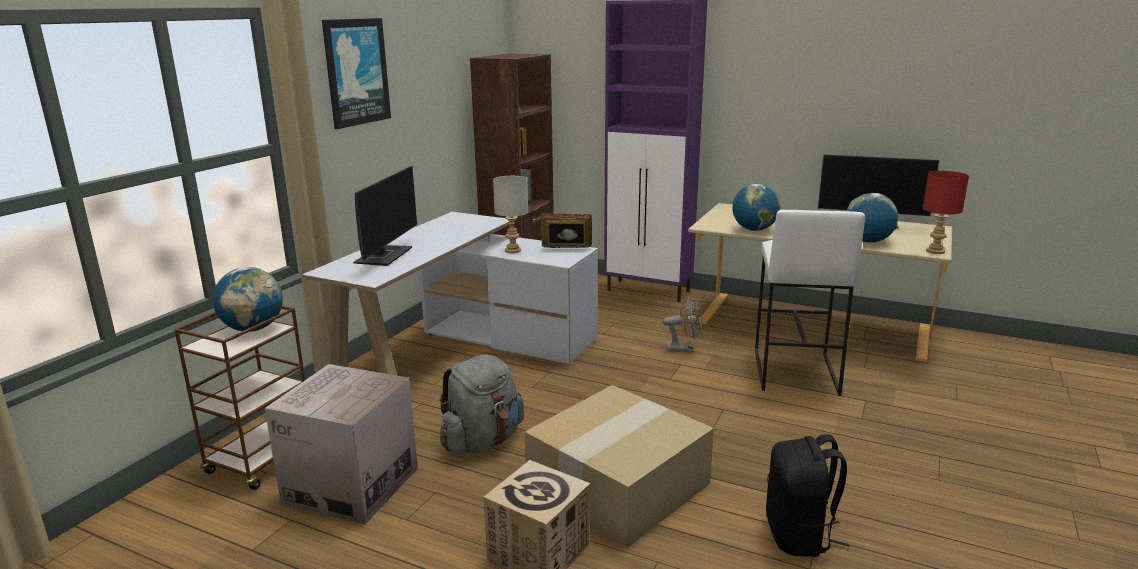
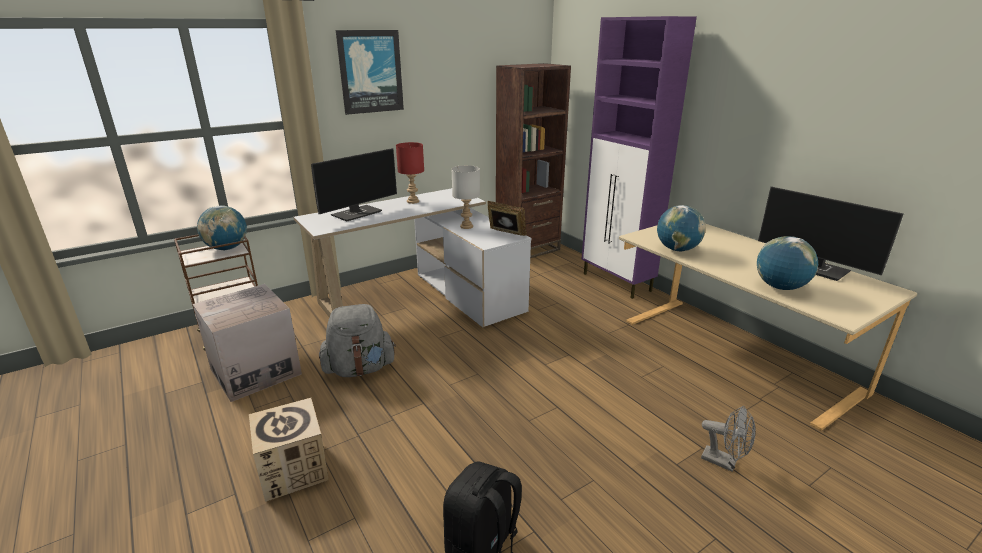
camera: 30 degrees right, 5 degrees up
cardboard box [524,385,714,548] -> none
grey fan [663,297,702,352] -> grey fan moved to [701,406,756,472]
white stool [755,210,865,396] -> none
red table lamp [923,171,969,254] -> red table lamp moved to [396,142,424,204]

